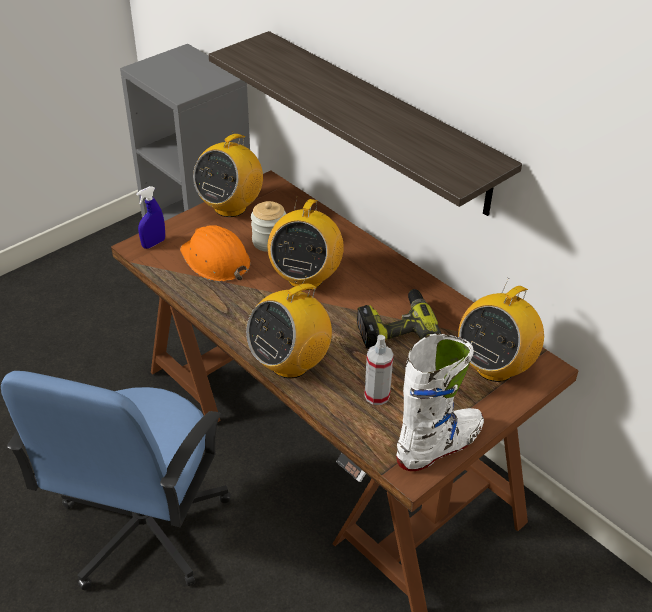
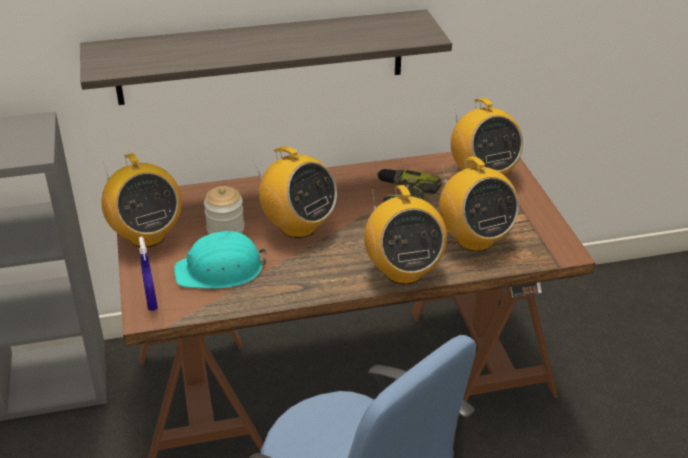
camera: 60 degrees left, 5 degrees down
orange hard hat [180,225,250,281] -> turquoise hard hat [174,231,267,289]
spray bottle [364,335,394,405] -> radio [439,156,519,252]
white boot [396,334,484,471] -> none

